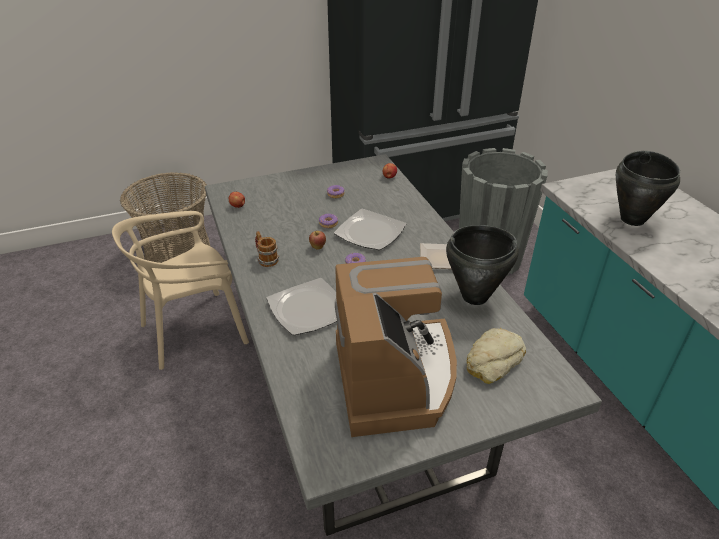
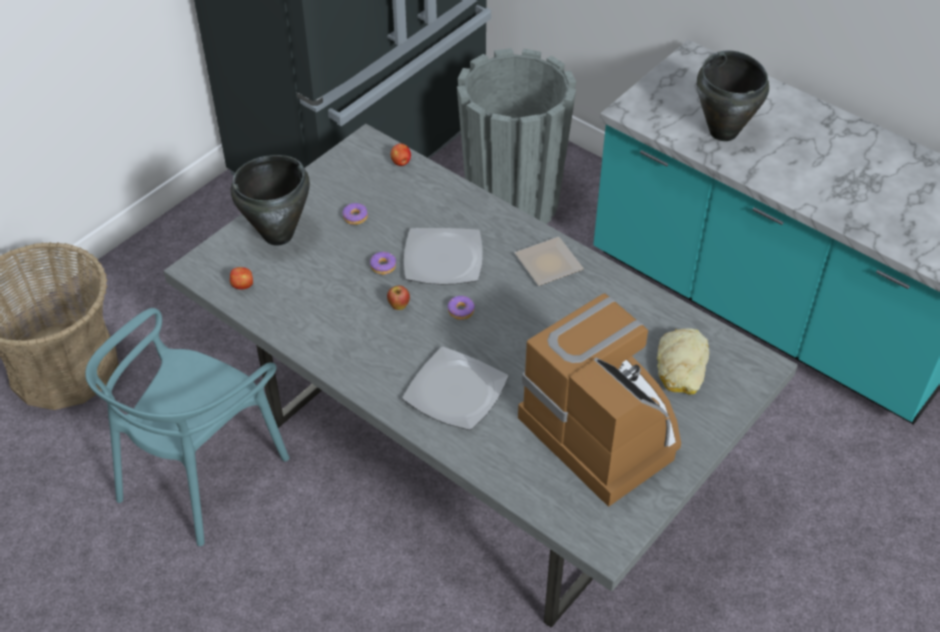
camera: 30 degrees left, 10 degrees up
beige chair [112,211,249,370] -> turquoise chair [85,308,290,546]
mug [255,231,279,267] -> none
black cooking pot [446,225,519,305] -> black cooking pot moved to [231,155,310,246]

